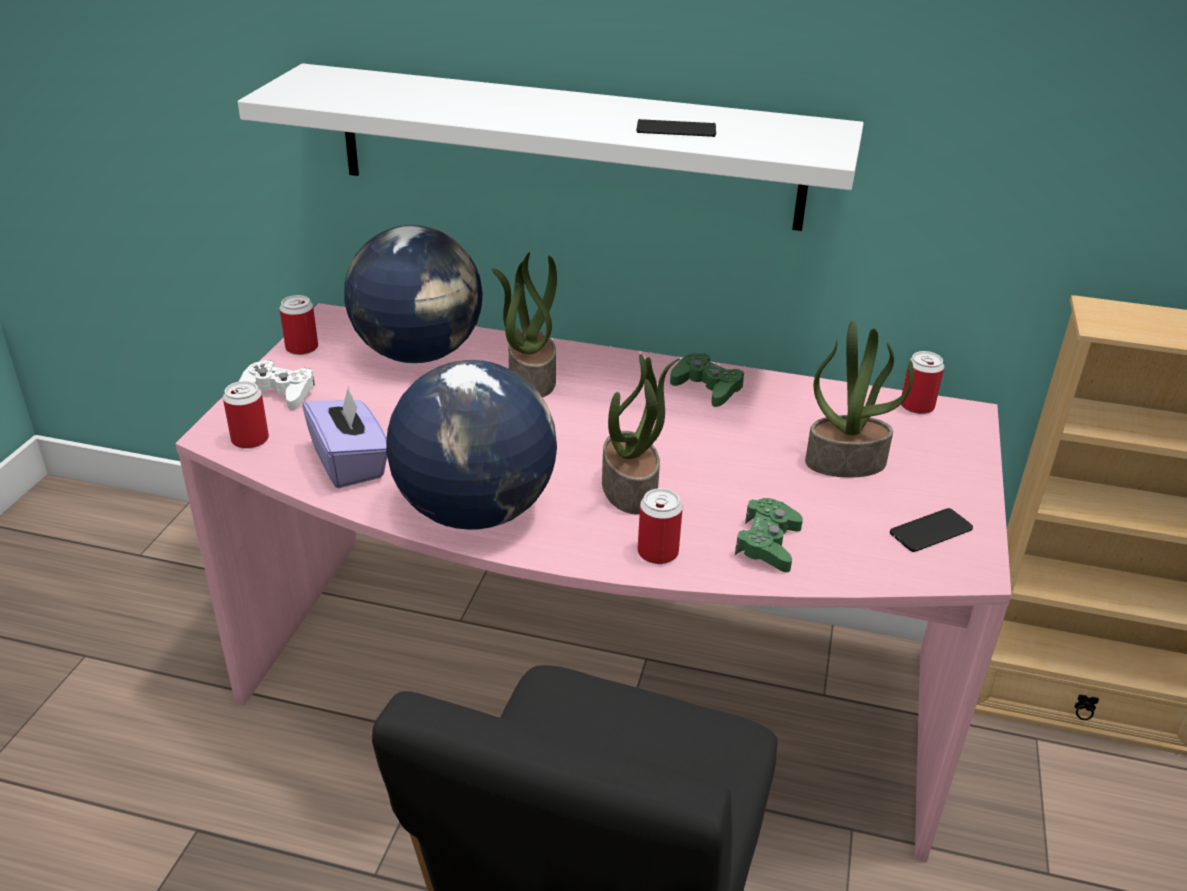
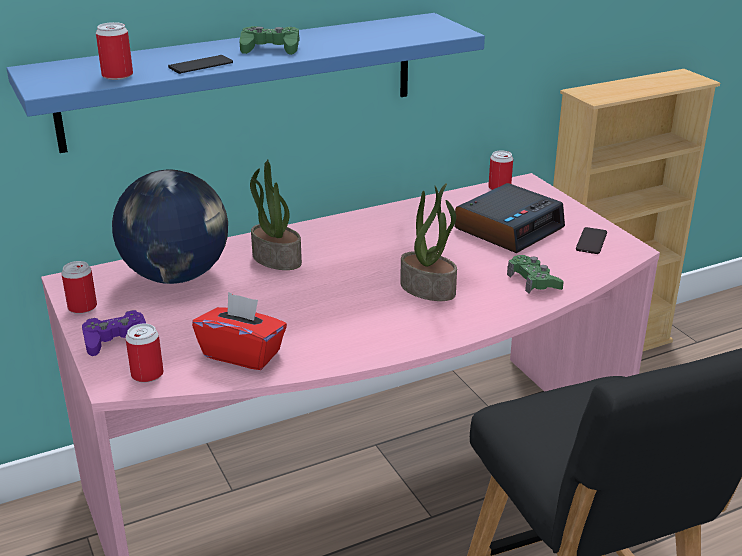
camera: 40 degrees left, 5 degrees down
white shelf [238,63,864,231] -> blue shelf [6,13,485,153]
white game controller [238,360,315,411] -> purple game controller [82,310,146,356]
purple tissue box [302,386,388,488] -> red tissue box [192,292,287,370]
globe [386,360,557,530] -> none
phone [636,119,716,137] -> phone moved to [168,55,233,74]
can [638,488,683,564] -> can moved to [96,22,133,80]
green game controller [670,353,744,407] -> green game controller moved to [239,26,300,55]
potted plant [805,321,914,478] -> alarm clock [455,183,565,253]

